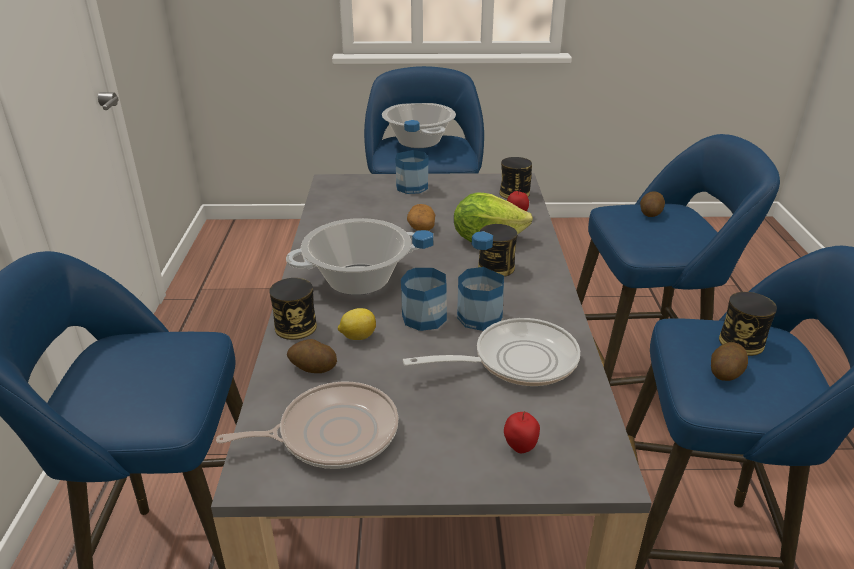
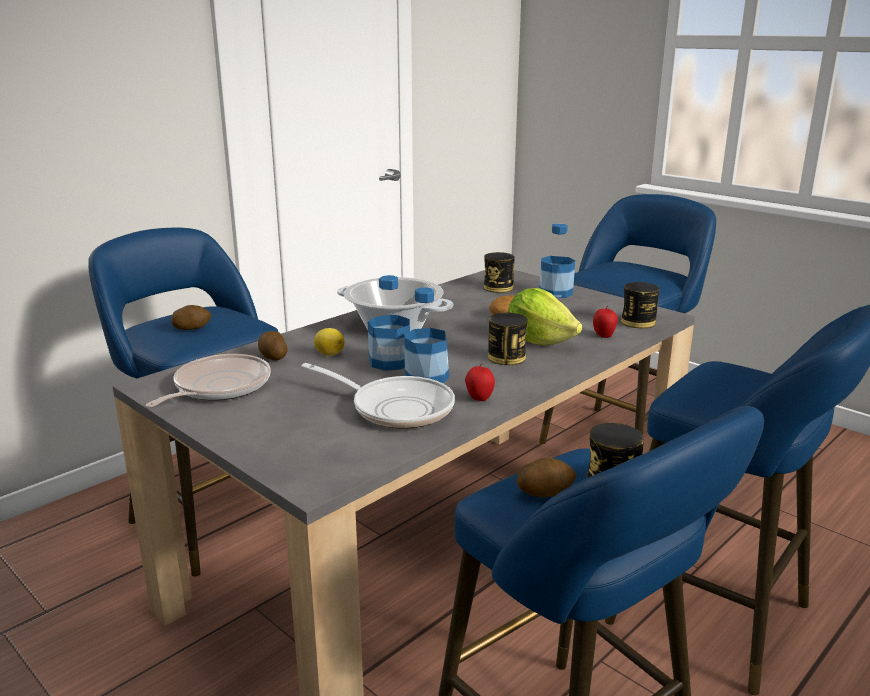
camera: 45 degrees right, 10 degrees down
frying pan [216,382,398,469] -> frying pan turned 90 degrees counterclockwise [146,354,270,407]
can [269,278,317,340] -> can moved to [484,252,515,293]
cooking pot [382,103,456,148] -> none
apple [504,411,540,453] -> apple moved to [465,364,495,401]
potato [640,191,665,217] -> potato moved to [171,305,211,330]

